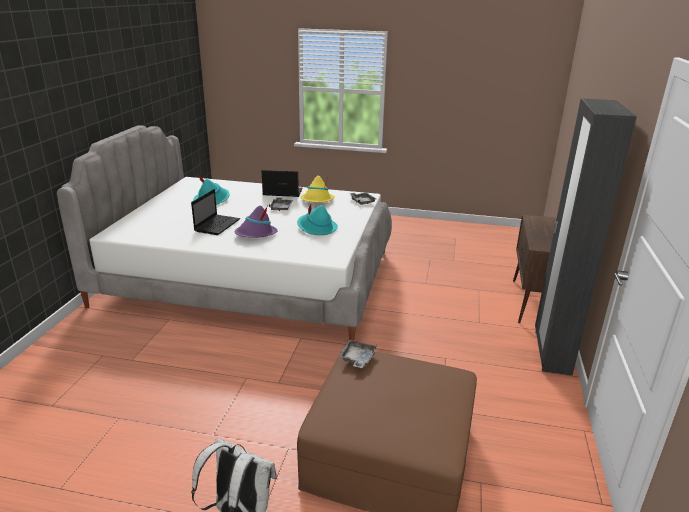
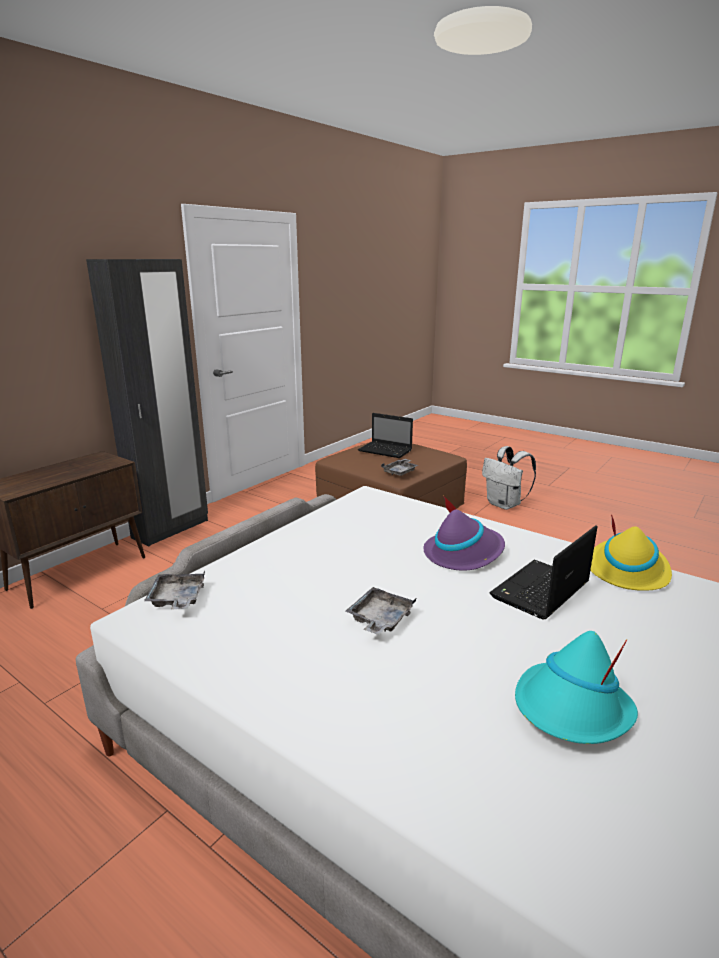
camera: 155 degrees left, 5 degrees down
laptop [262,170,302,197] -> laptop moved to [358,413,413,458]
turquoise hat [297,205,338,235] -> none
yellow hat [301,175,335,202] -> yellow hat moved to [590,514,672,591]

